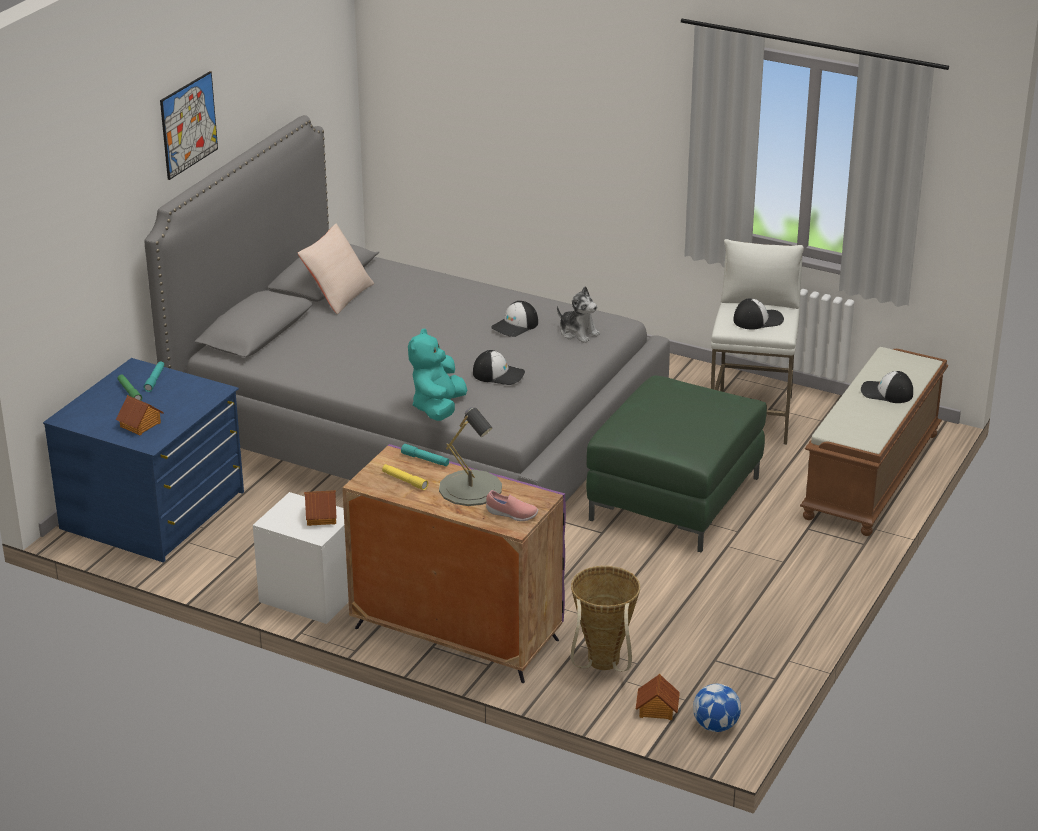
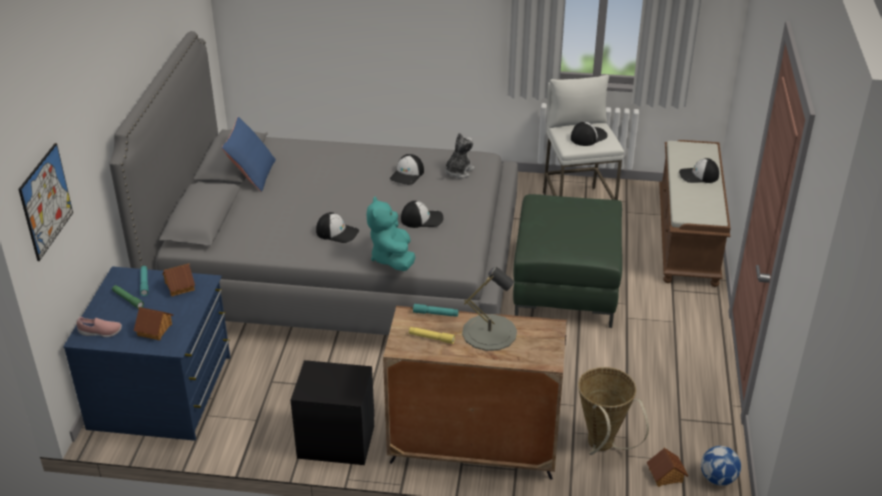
camera: 20 degrees left, 5 degrees up
picture [160,71,218,180] -> picture moved to [18,143,73,261]
white nightstand [253,492,349,624] -> black nightstand [291,360,374,465]
beige pillow [298,224,374,314] -> blue pillow [221,117,276,192]
toy house [304,490,337,526] -> toy house moved to [163,263,195,296]
purple cabinet [343,444,566,683] -> brown cabinet [383,306,567,480]
pink shoe [486,490,538,521] -> pink shoe moved to [76,317,122,337]
plush toy [557,286,600,343] -> plush toy turned 75 degrees counterclockwise [445,133,475,179]
none -> cap [316,212,359,243]

